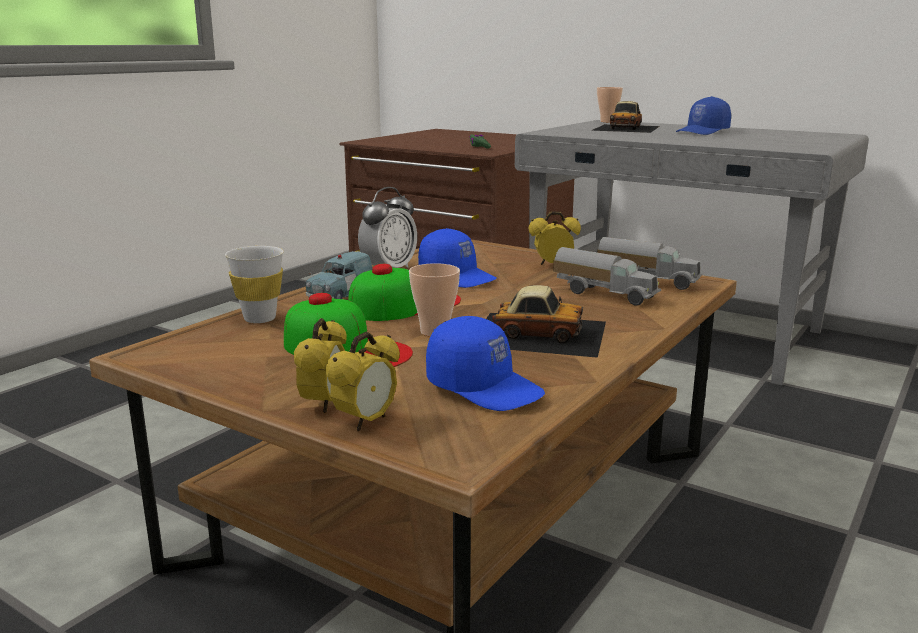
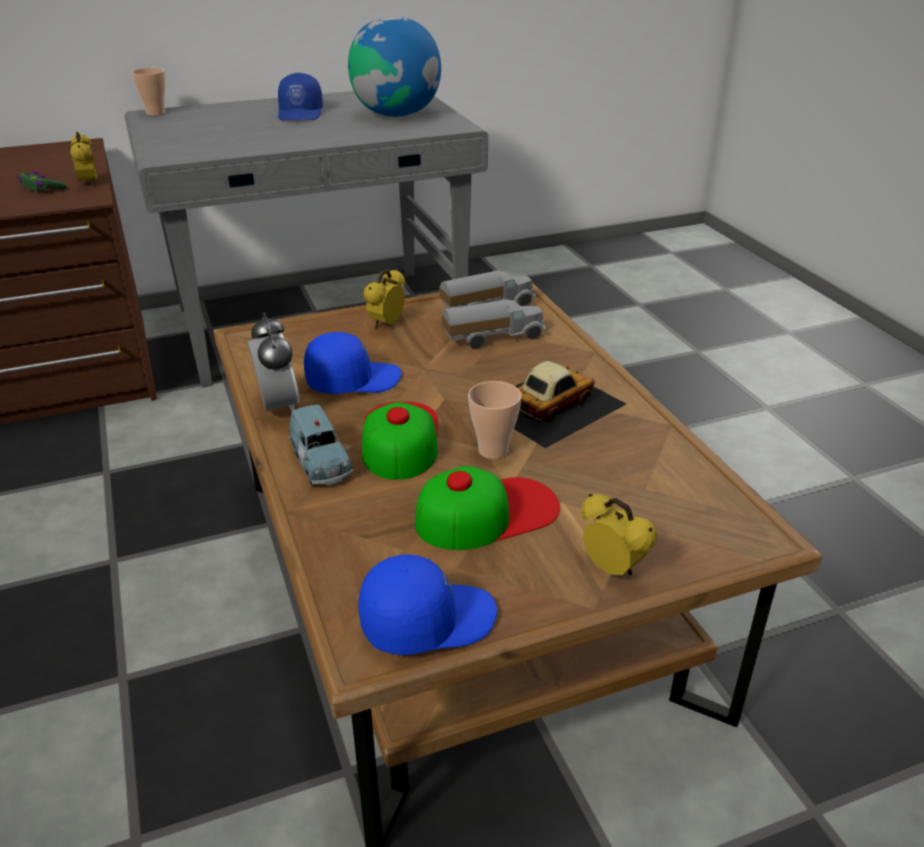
camera: 55 degrees left, 15 degrees up
white cup [225,246,284,323] -> none
alarm clock [325,331,400,431] -> alarm clock moved to [70,132,97,187]
blue cap [426,316,545,411] -> blue cap moved to [358,554,497,655]
toy car [591,101,660,133] -> none
none -> globe [348,16,441,117]

